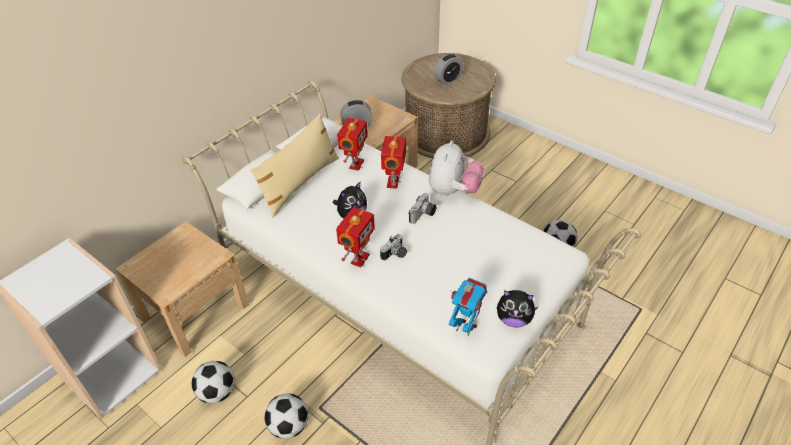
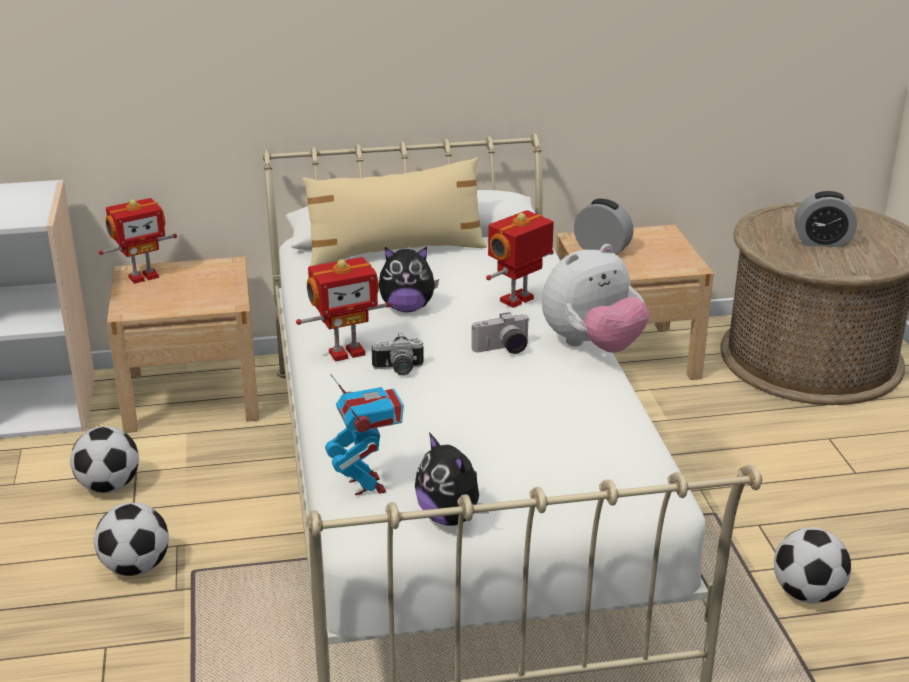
camera: 40 degrees right, 15 degrees down
toy robot [337,118,368,171] -> toy robot moved to [99,198,177,284]

